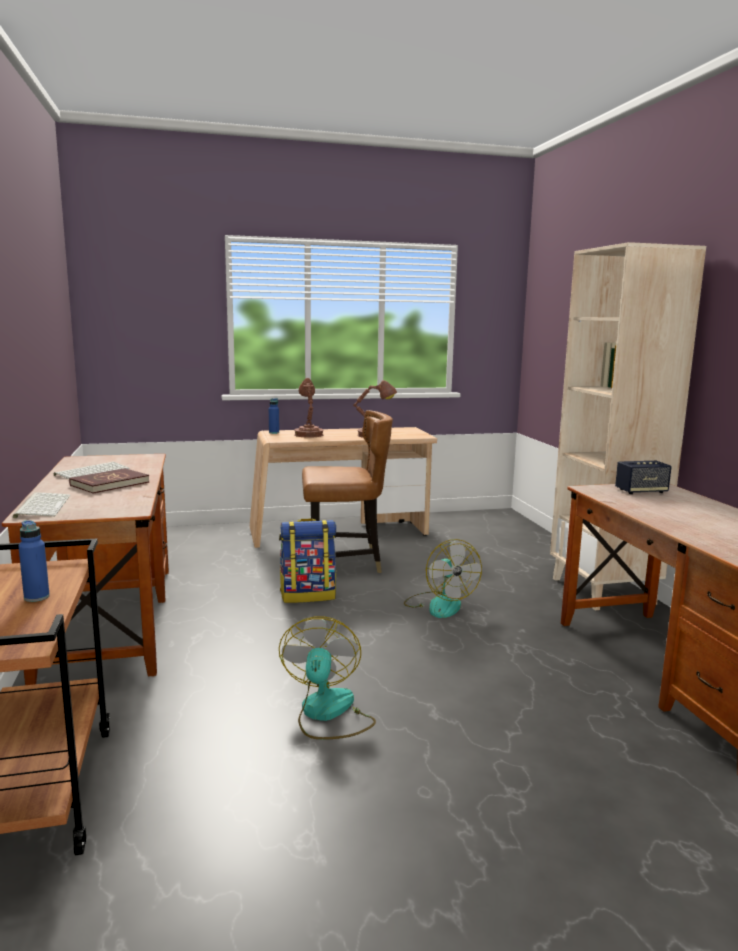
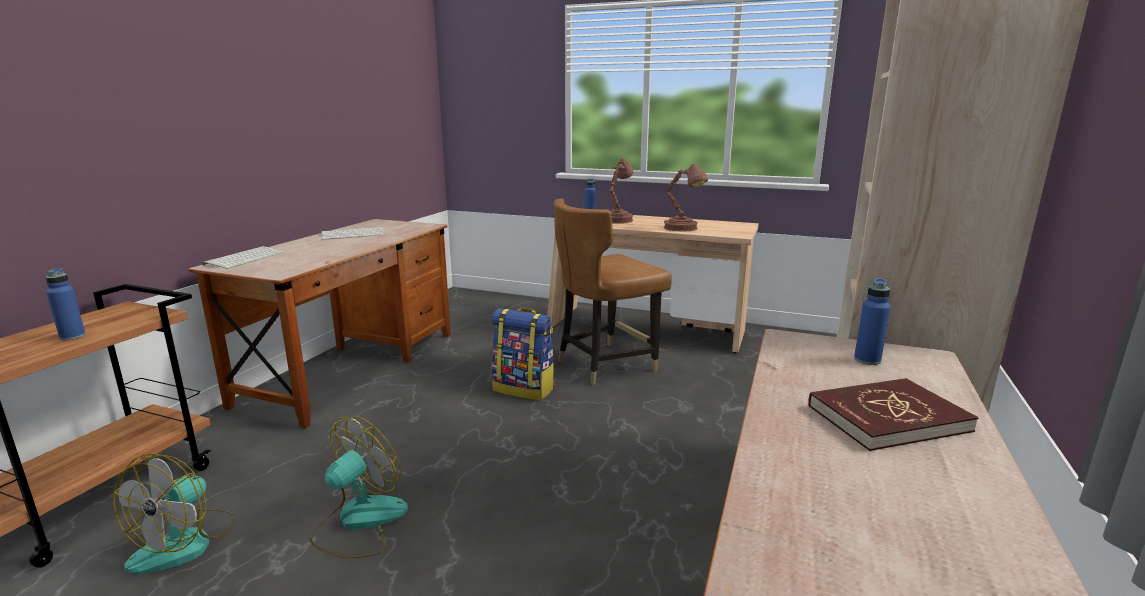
camera: 35 degrees right, 5 degrees up
red book [69,468,149,494] -> red book moved to [808,378,978,451]
brown chair [302,410,393,573] -> brown chair turned 120 degrees clockwise [554,198,672,385]
fan [404,539,482,618] -> fan moved to [113,453,236,574]
speaker [615,461,672,494] -> blue bottle [854,279,891,365]

